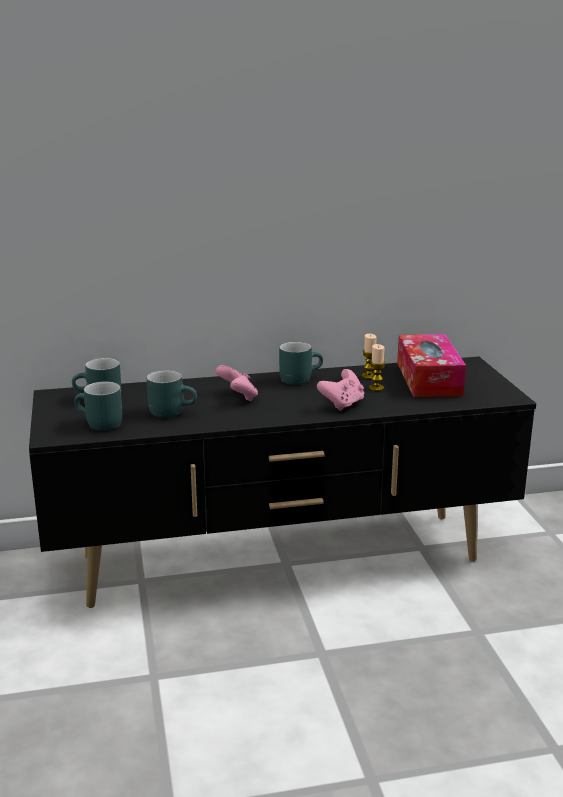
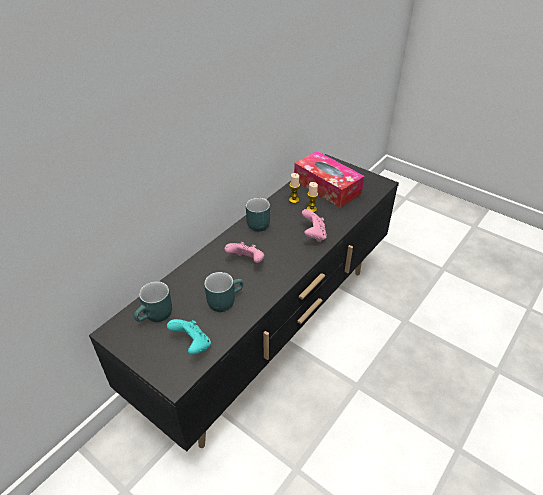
camera: 40 degrees left, 20 degrees up
turquoise mug [75,381,122,431] -> turquoise game controller [167,319,211,355]

